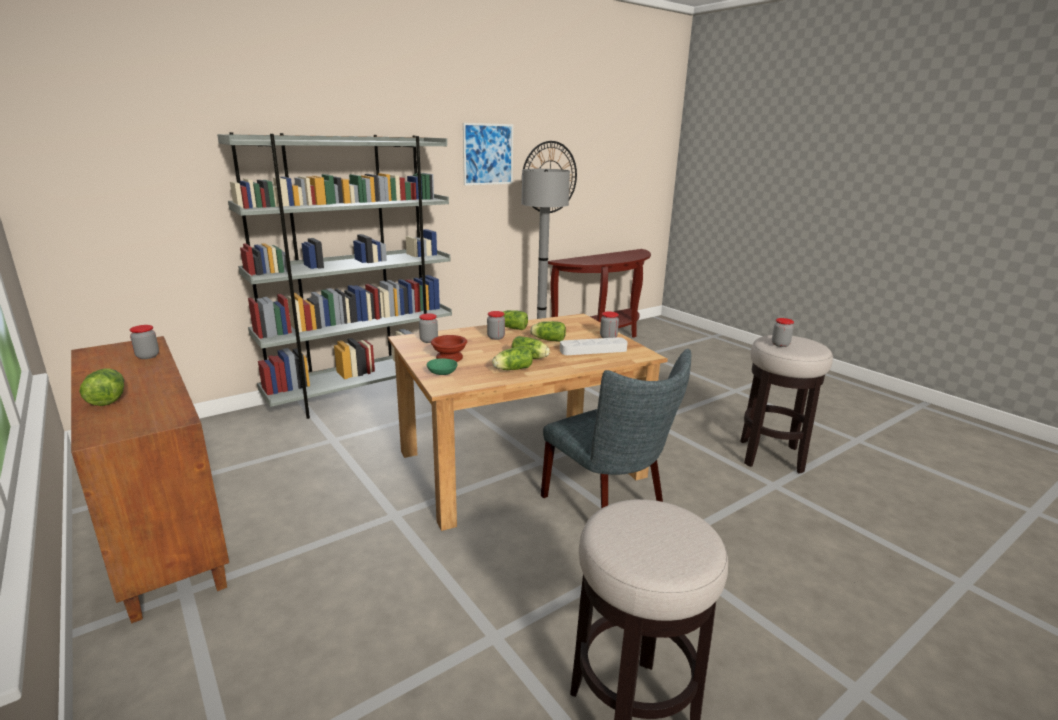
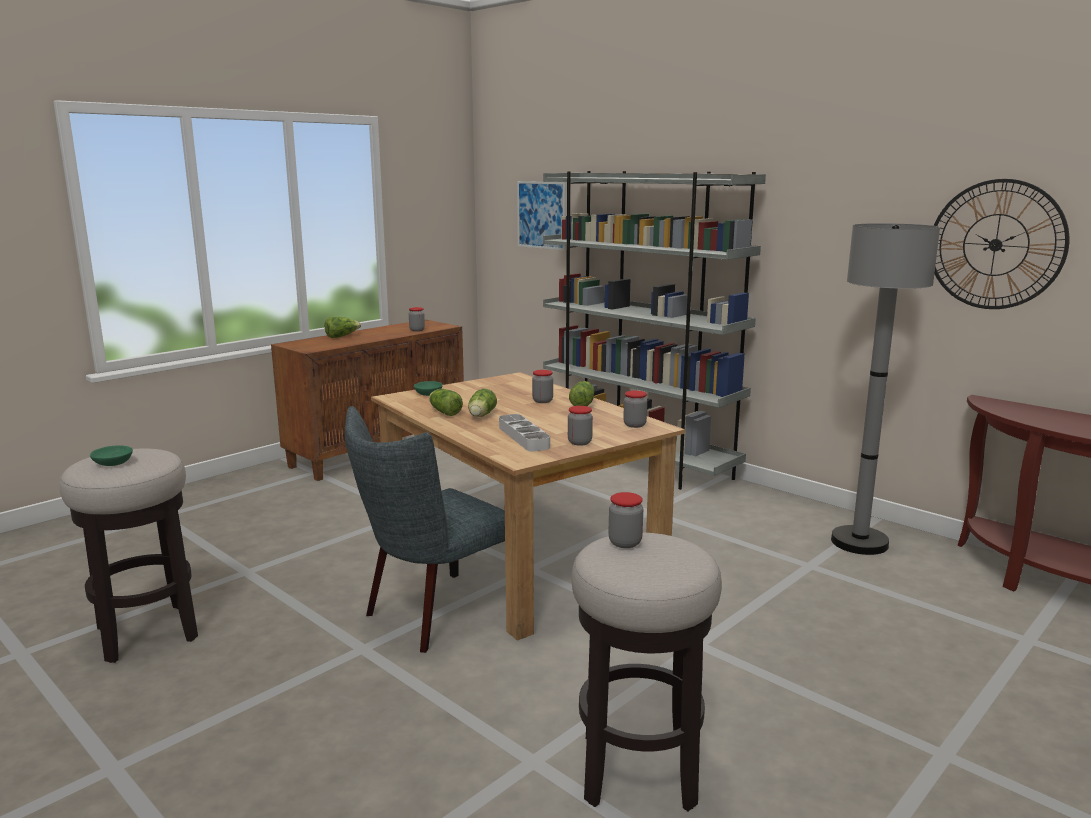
camera: 80 degrees right, 5 degrees down
jar [419,314,438,343] -> jar moved to [623,390,647,428]
brown bowl [431,335,467,362] -> none
picture [463,123,513,185] -> picture moved to [517,181,566,251]
lettuce [530,321,566,342] -> none
none -> green bowl [90,445,133,466]

